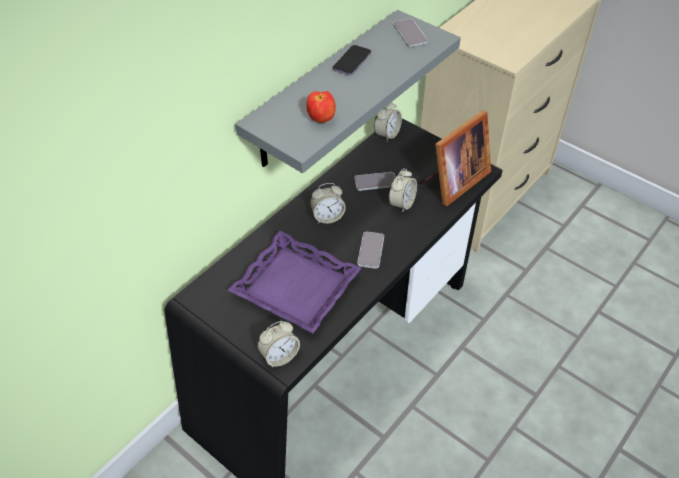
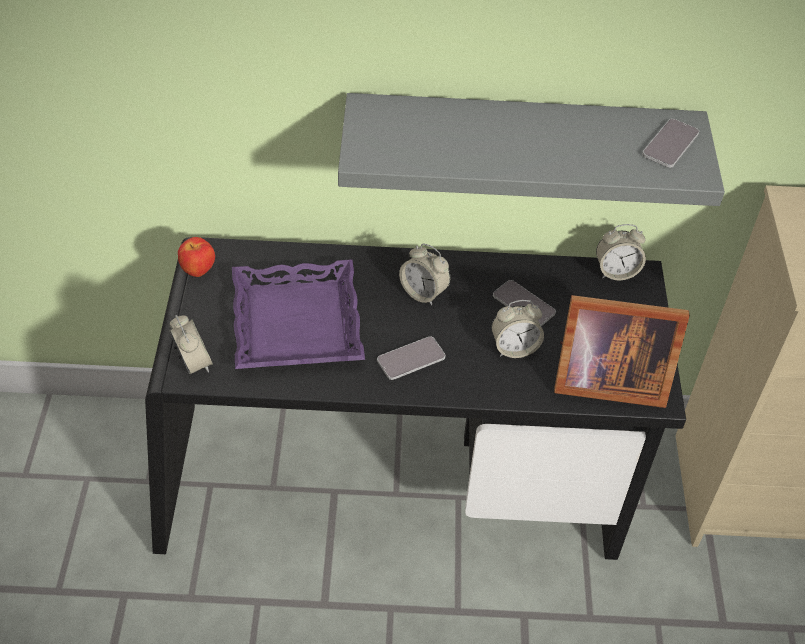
camera: 50 degrees right, 0 degrees up
alarm clock [257,321,300,367] -> alarm clock turned 135 degrees counterclockwise [169,315,213,374]
apple [306,91,336,123] -> apple moved to [178,237,215,277]
phone [333,45,371,75] -> none

